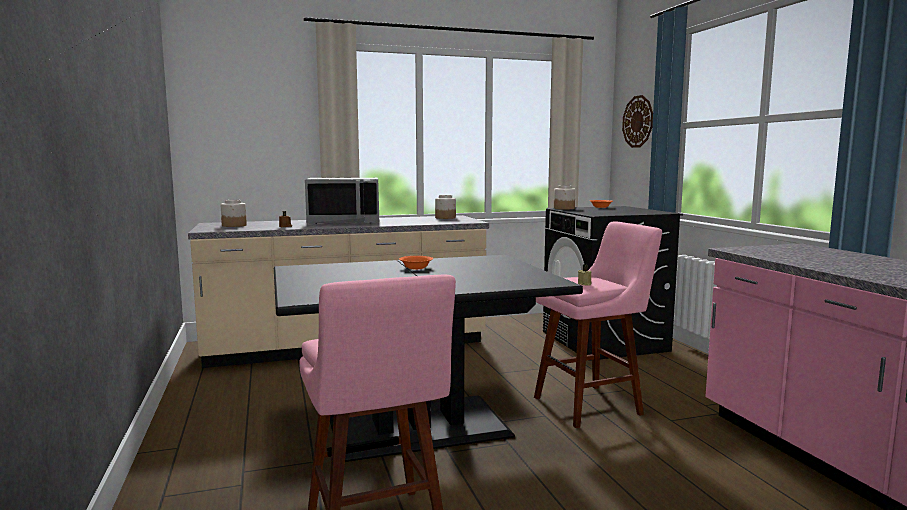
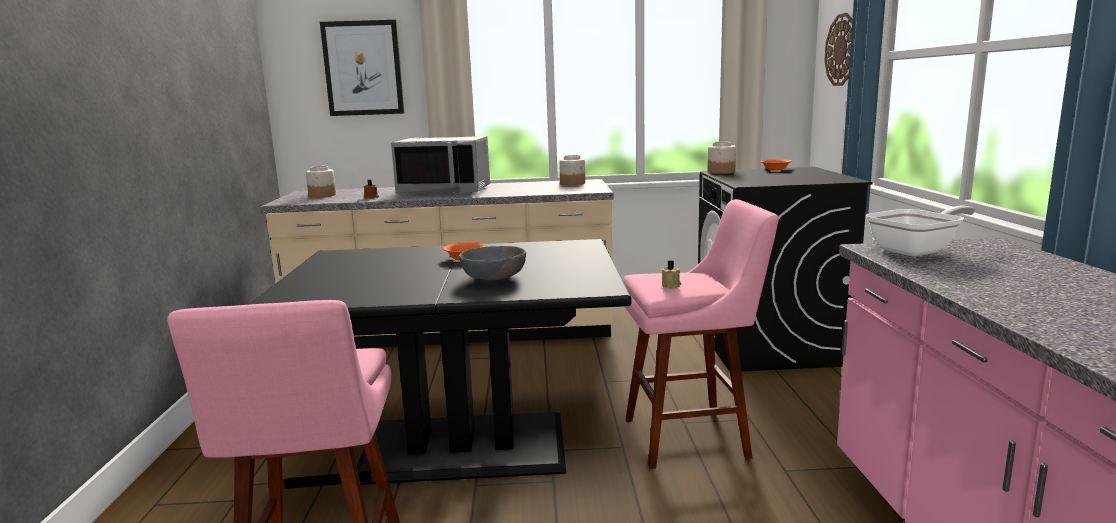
camera: 15 degrees right, 5 degrees up
none -> picture [320,20,404,116]
none -> grey bowl [459,246,526,280]
none -> frying pan [866,206,975,256]

